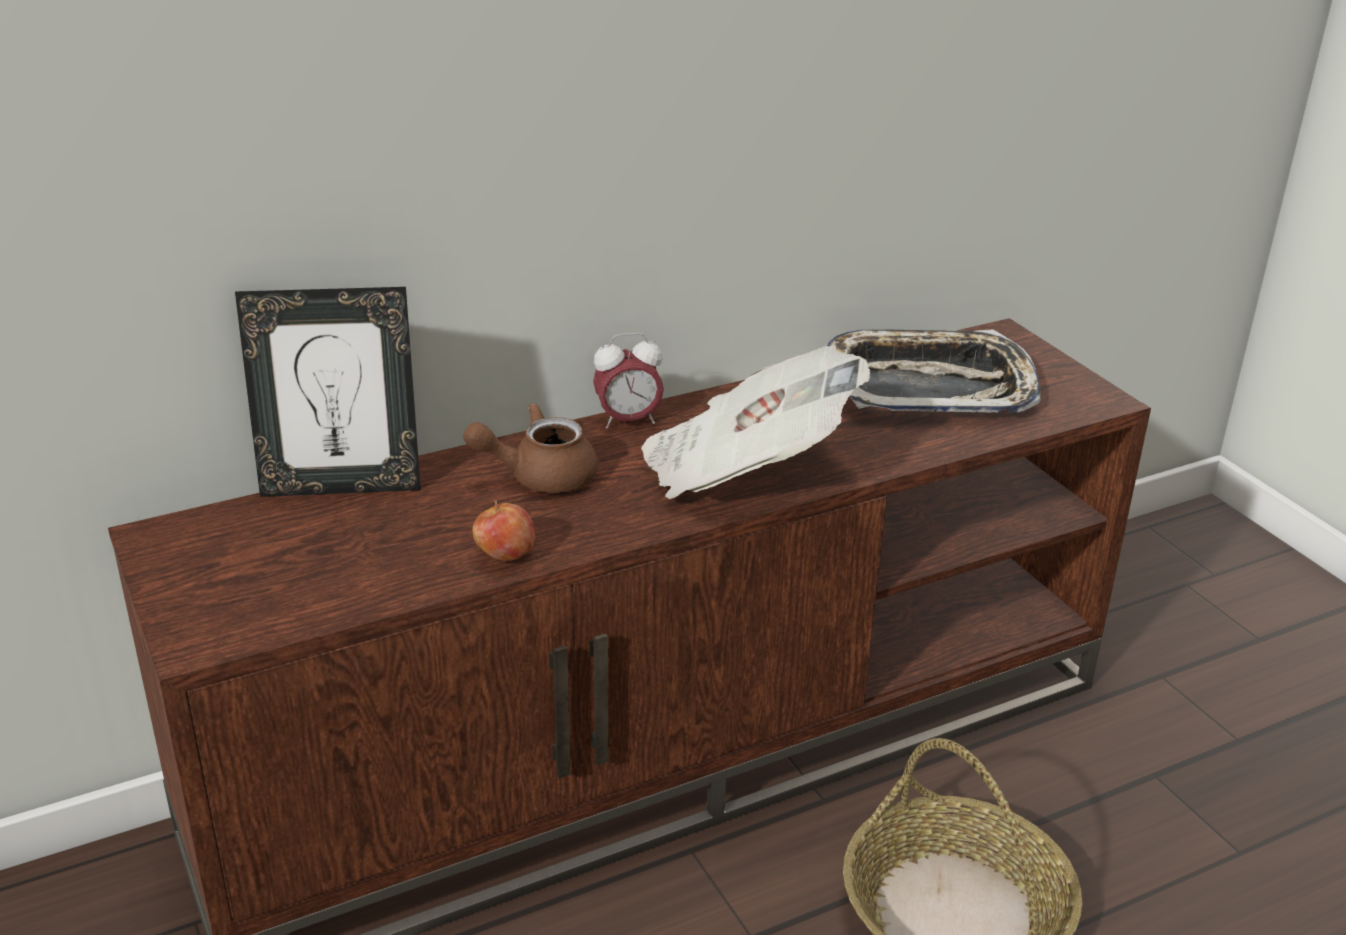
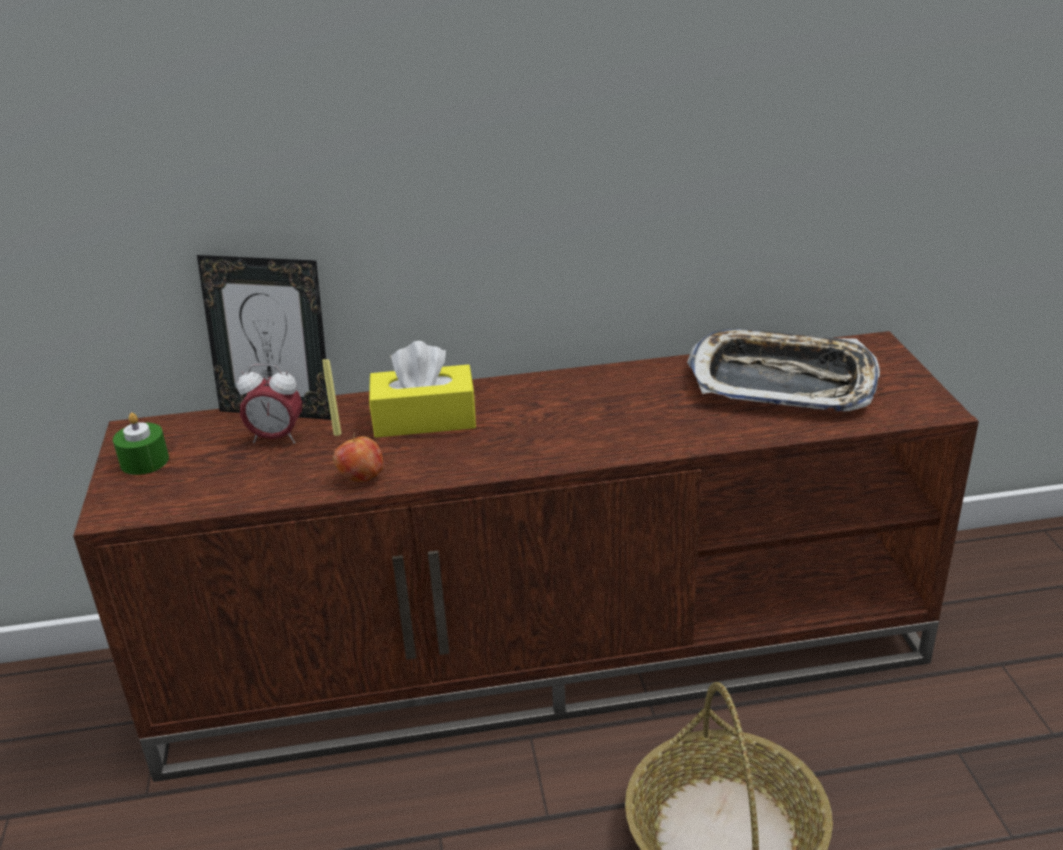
camera: 20 degrees right, 0 degrees up
brown teapot [463,403,598,493] -> yellow tissue box [369,341,476,438]
alarm clock [593,333,664,429] -> alarm clock moved to [237,364,302,444]
newspaper [641,346,870,499] -> none
none -> green candle [113,413,169,475]
none -> yellow candle [322,357,341,436]

